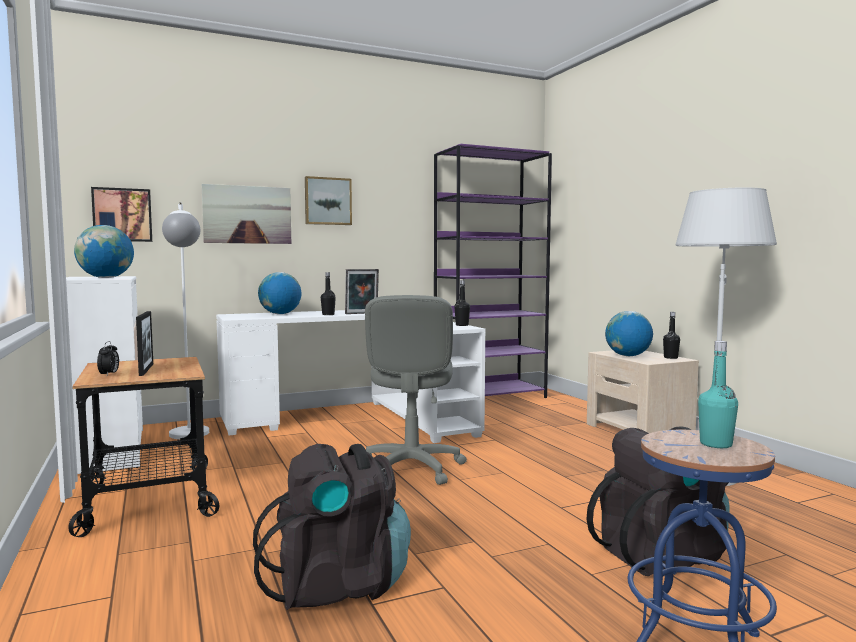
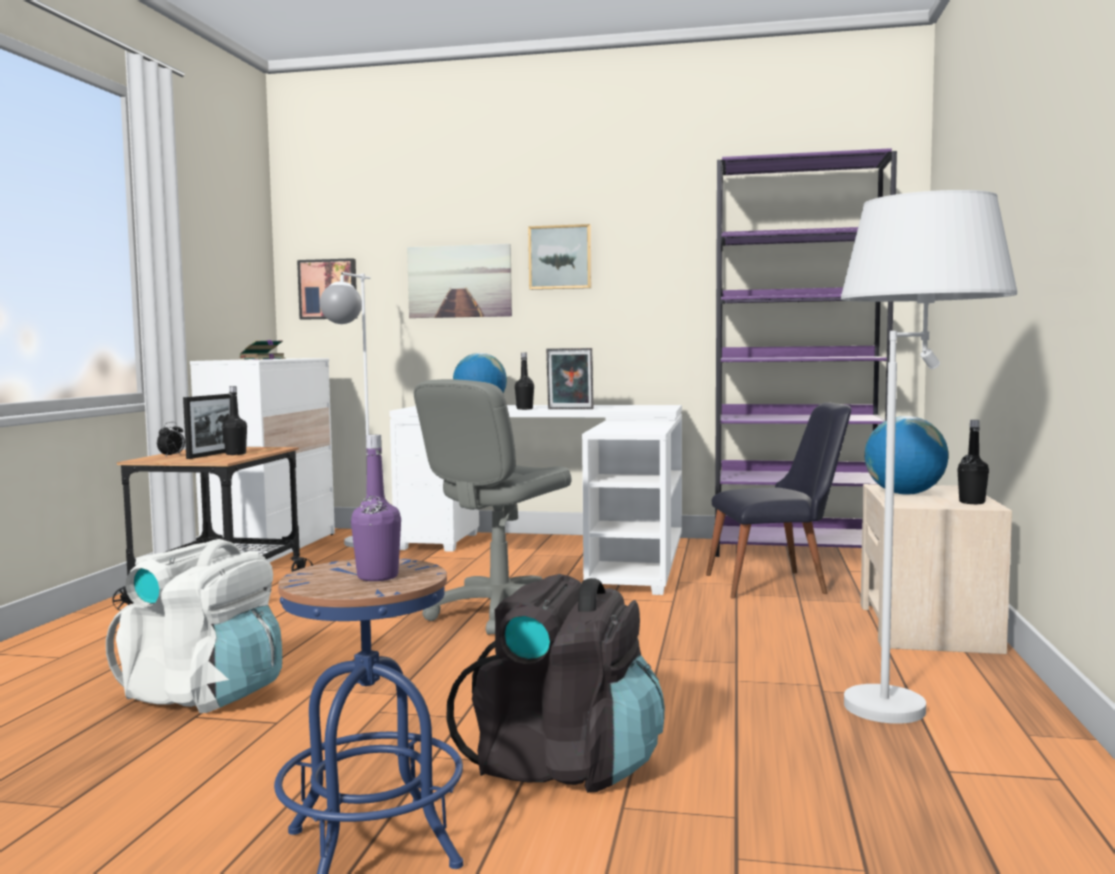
camera: 35 degrees right, 0 degrees up
globe [74,225,134,278] -> book [238,340,285,360]
black backpack [253,444,411,610] -> white backpack [106,539,282,713]
black bottle [454,280,470,326] -> black bottle moved to [222,386,247,455]
turquoise bottle [698,341,738,448] -> purple bottle [351,435,401,581]
none -> black chair [706,402,851,599]

